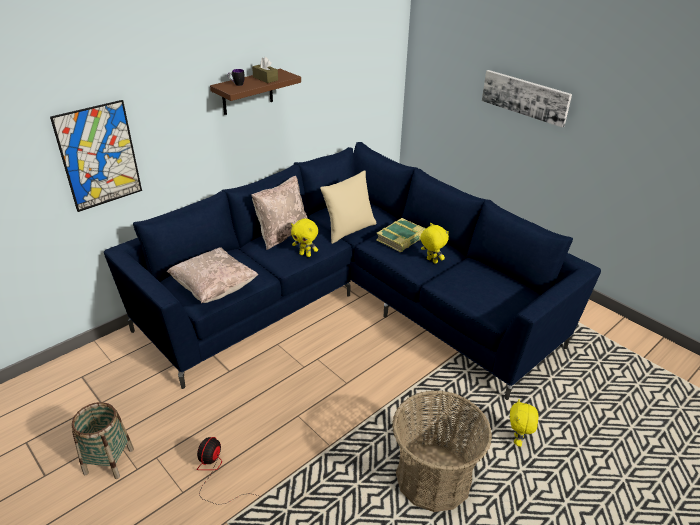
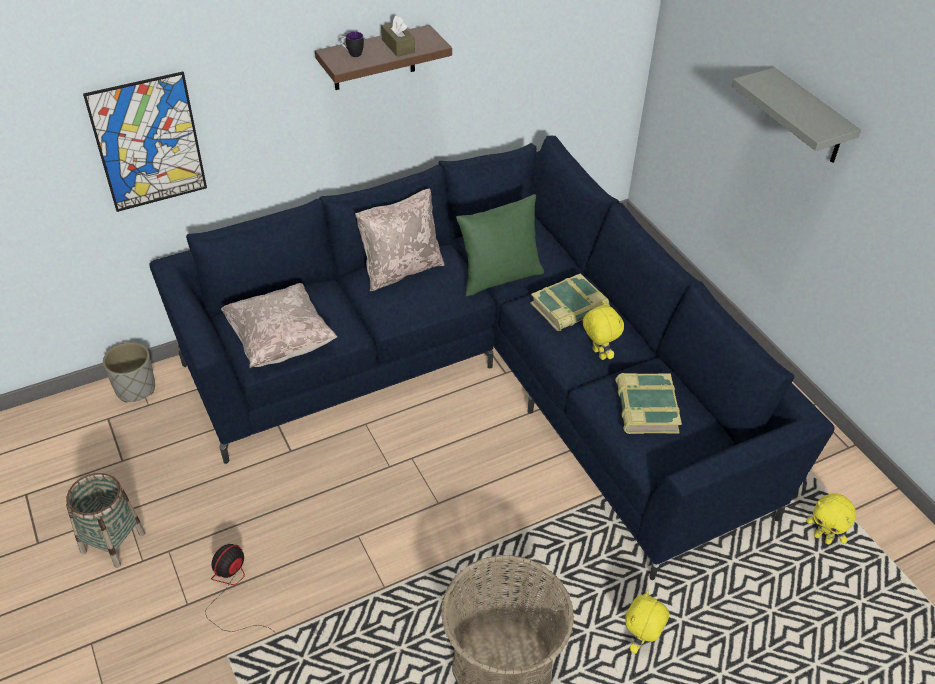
camera: 15 degrees right, 10 degrees up
yellow plush toy [291,219,318,257] -> yellow plush toy moved to [806,493,856,545]
beige pillow [320,170,377,244] -> green pillow [456,194,544,296]
picture [482,70,572,127] -> grey shelf [732,67,861,163]
none -> grey planter [103,342,155,403]
none -> book [615,373,682,434]

